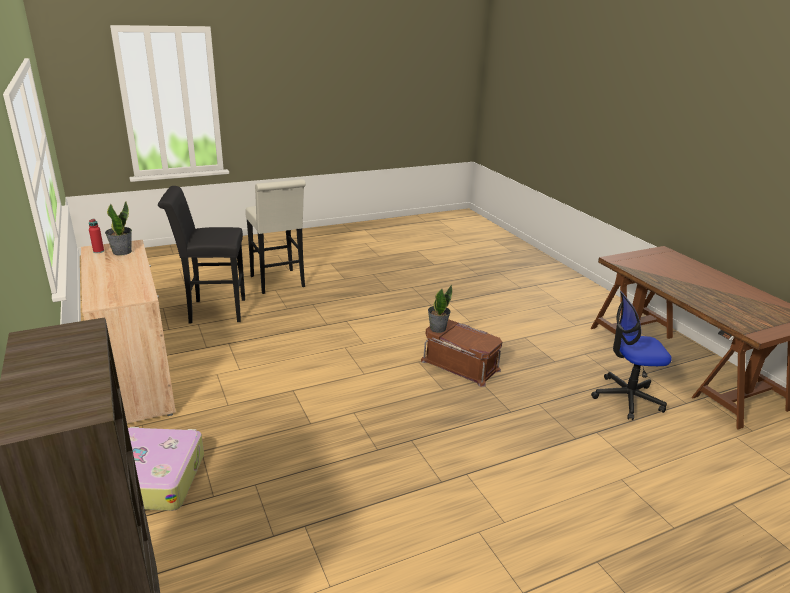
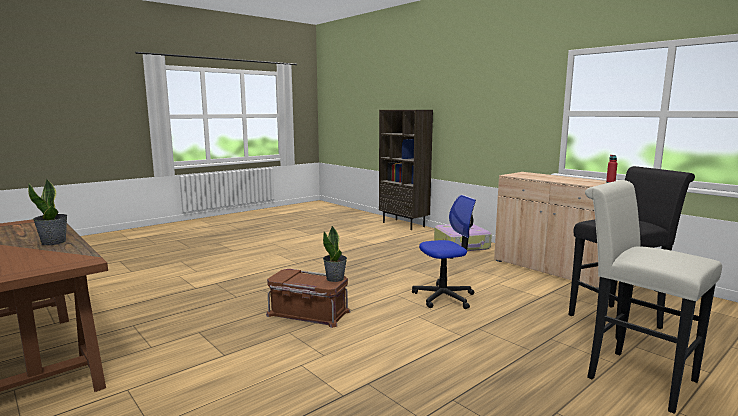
camera: 165 degrees right, 15 degrees down
potted plant [105,201,132,256] -> potted plant moved to [28,179,68,245]
office chair [591,291,672,420] -> office chair moved to [412,195,476,309]

